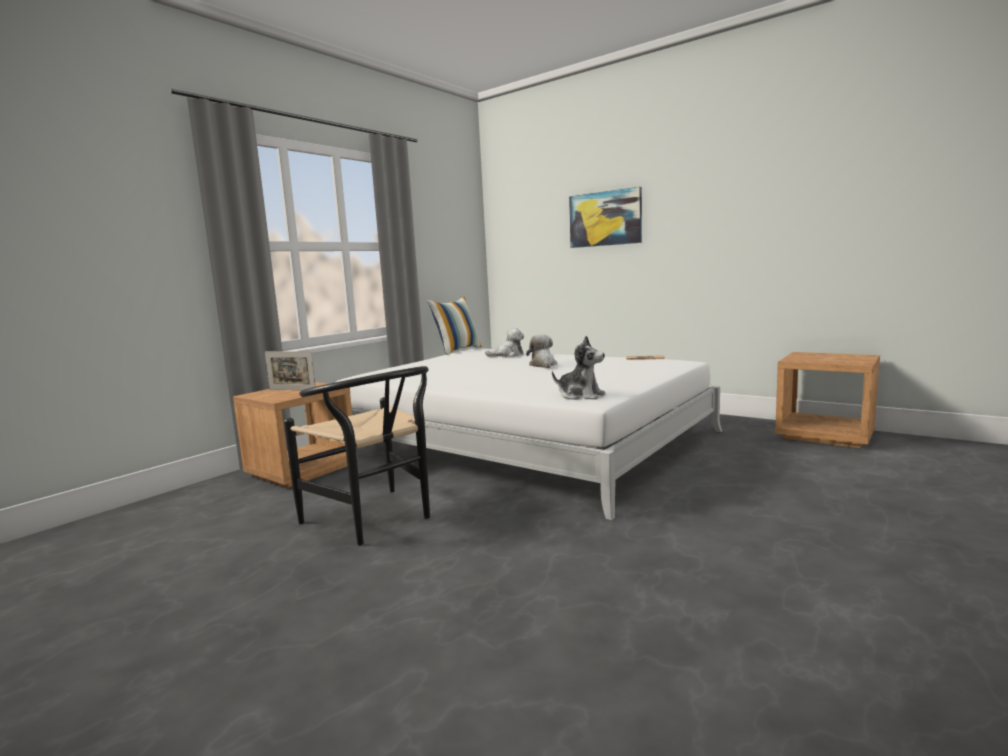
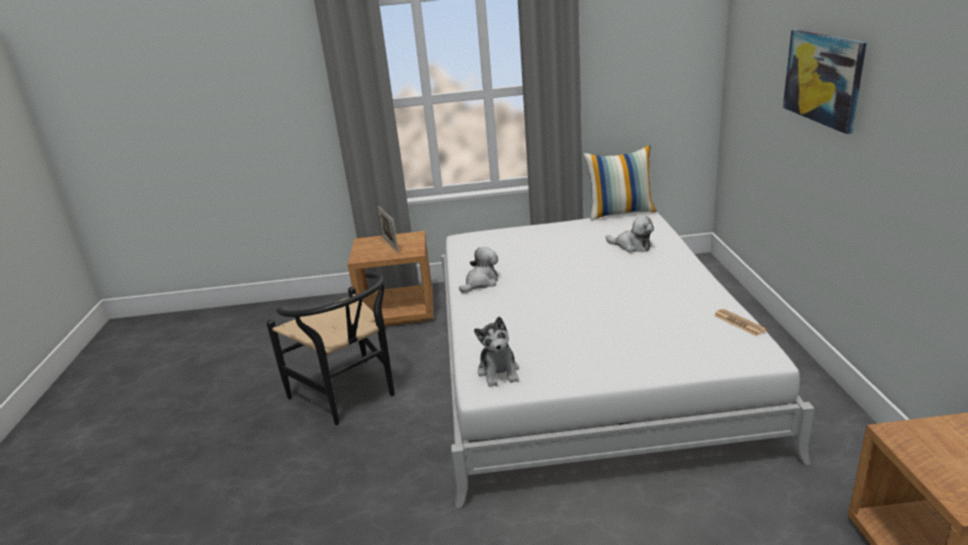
camera: 50 degrees right, 15 degrees up
black chair [284,366,430,546] -> black chair turned 45 degrees counterclockwise [266,272,395,425]
plush toy [526,334,557,368] -> plush toy moved to [459,247,498,293]

